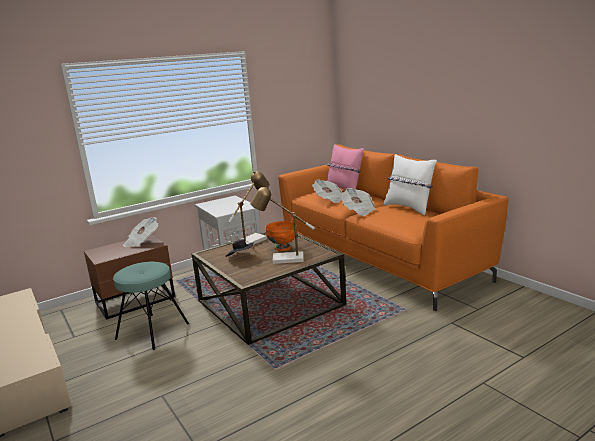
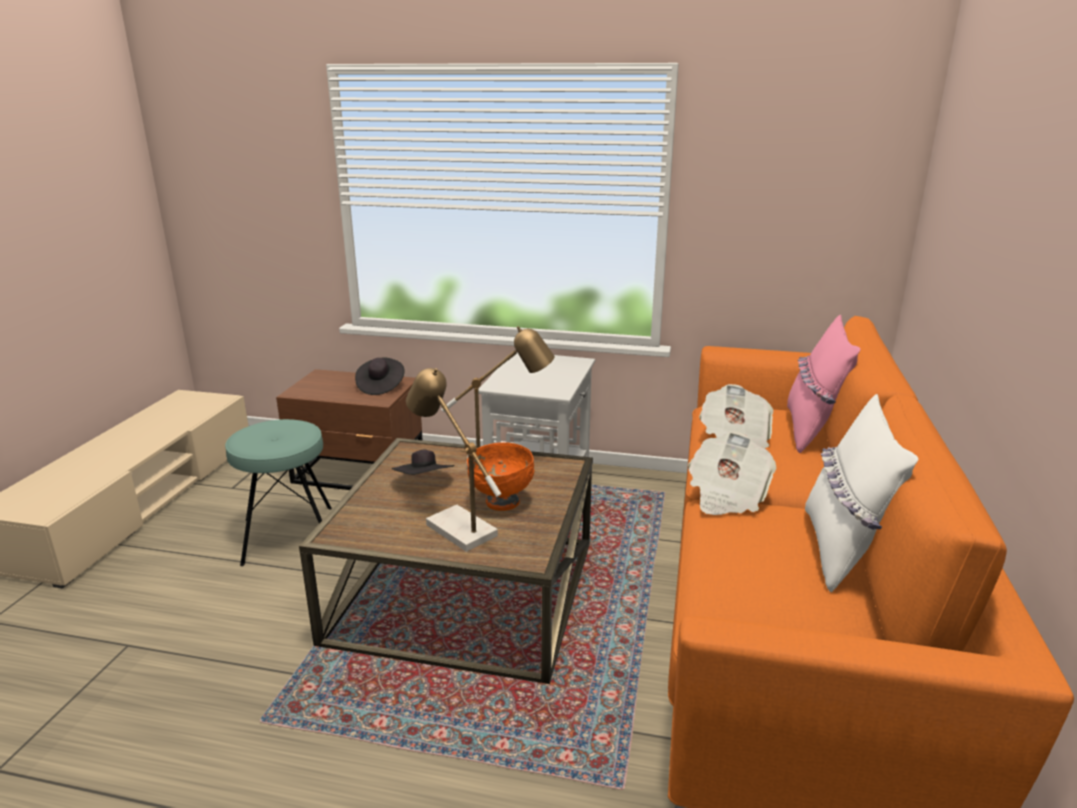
camera: 45 degrees right, 5 degrees up
newspaper [123,217,158,247] -> black hat [355,357,404,395]

